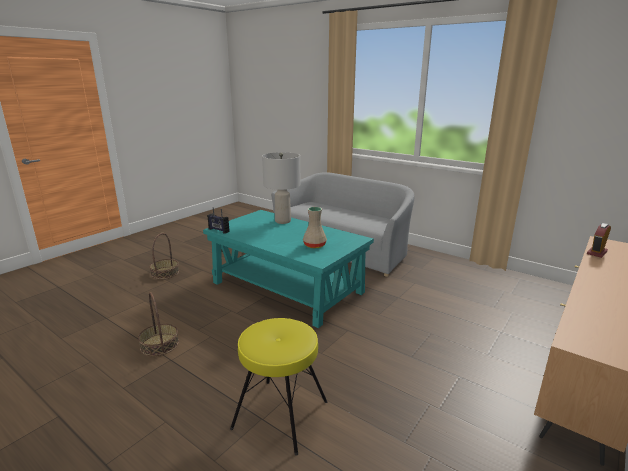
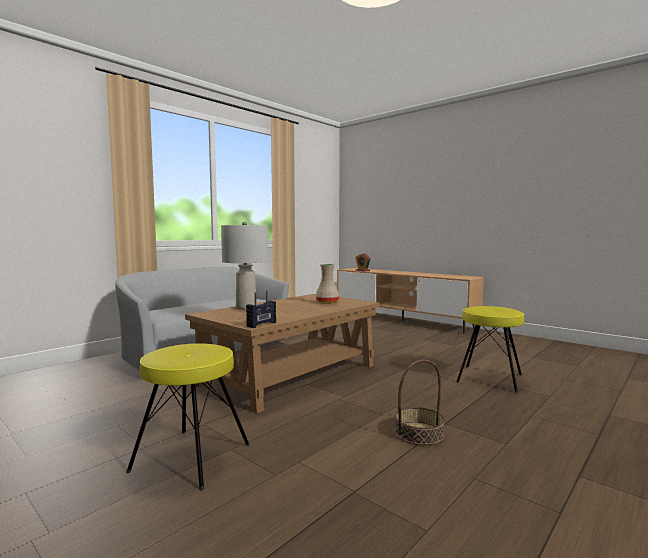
camera: 85 degrees left, 15 degrees down
basket [149,233,179,279] -> yellow stool [126,343,250,490]
turquoise coffee table [203,210,374,328] -> brown coffee table [185,294,380,414]

